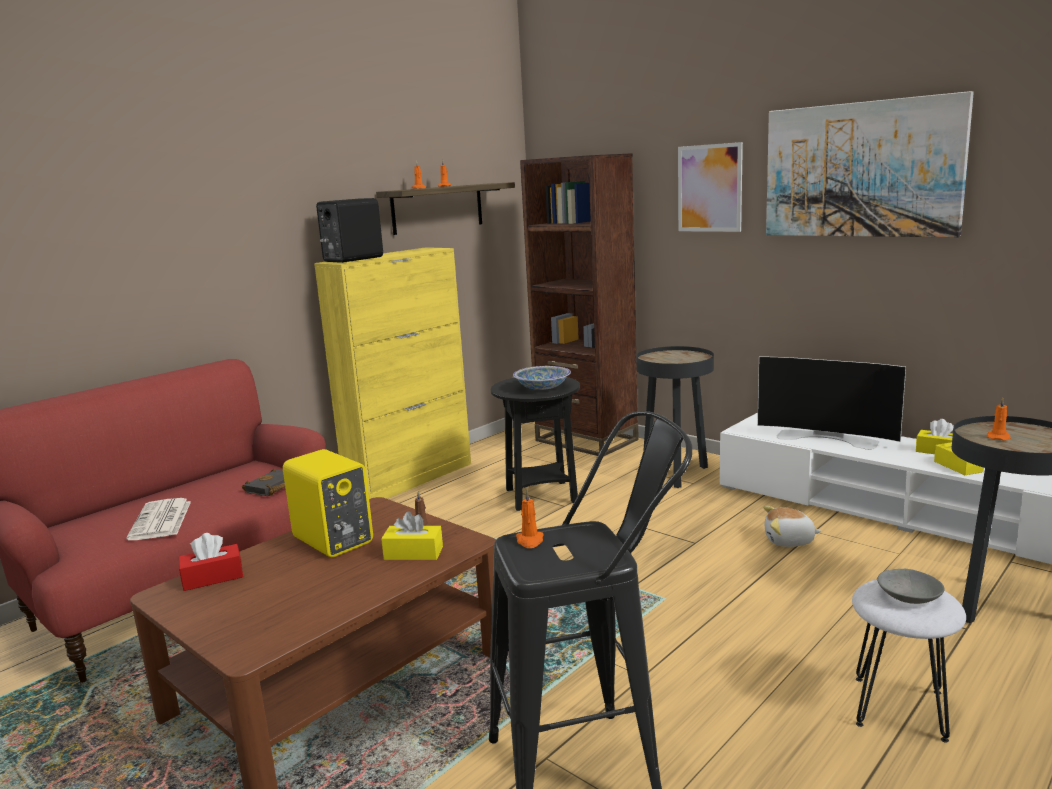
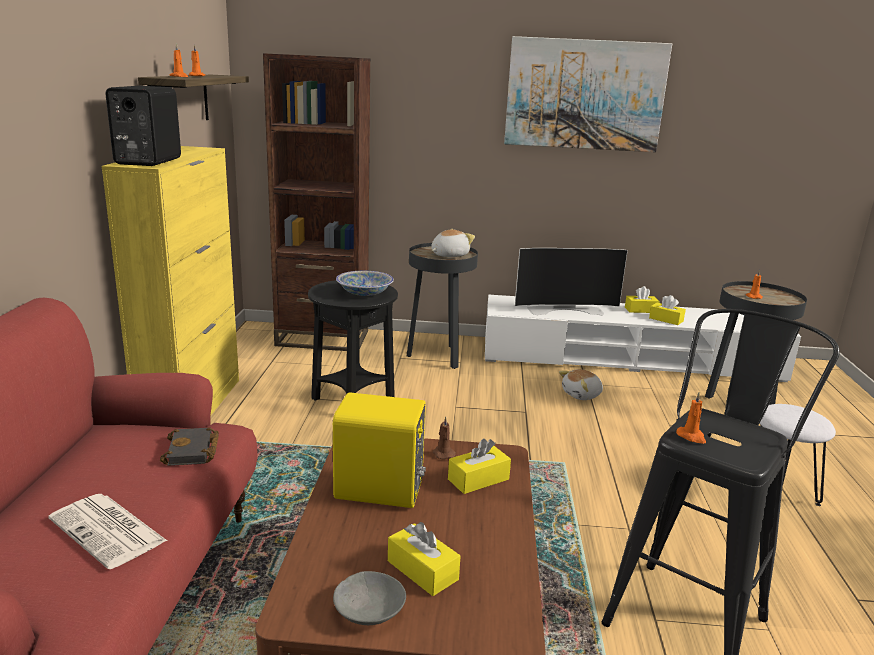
camera: 40 degrees left, 5 degrees up
red tissue box [179,533,243,591] -> none
picture [678,142,743,232] -> none
grey bowl [877,569,945,604] -> grey bowl moved to [333,571,406,625]
none -> yellow tissue box [388,522,461,596]
none -> plush toy [431,229,475,257]

